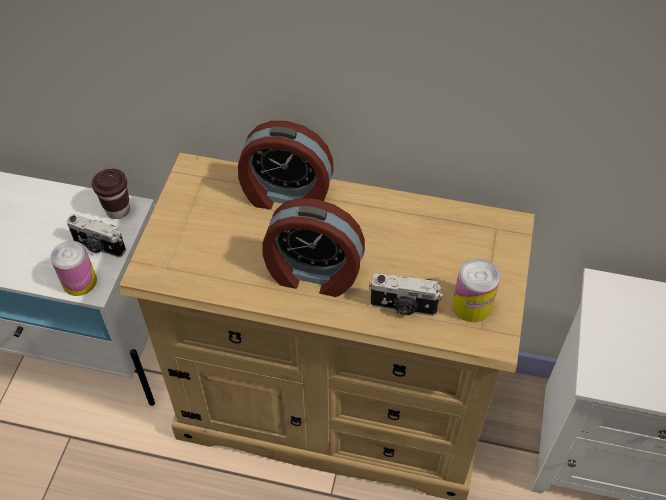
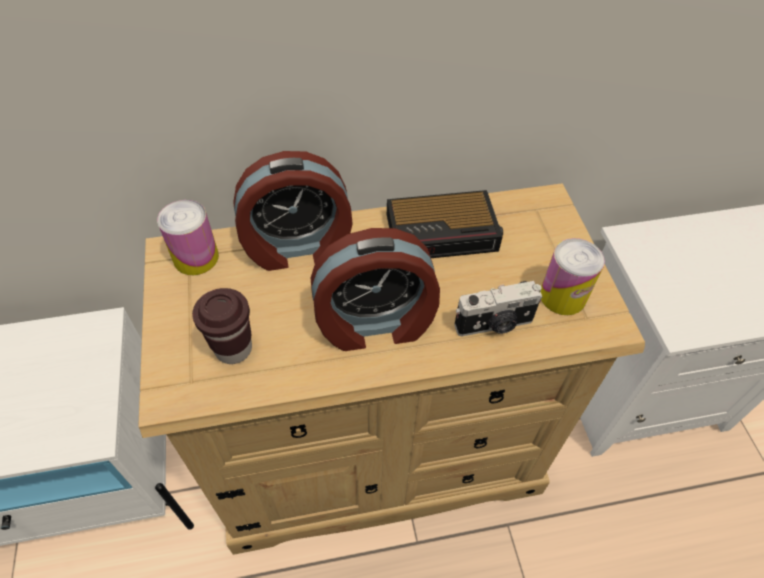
camera: 25 degrees left, 0 degrees up
can [50,241,97,296] -> can moved to [157,200,219,275]
camera [66,214,126,258] -> none
brown cup [92,168,130,219] -> brown cup moved to [192,288,252,364]
none -> alarm clock [387,190,503,258]

